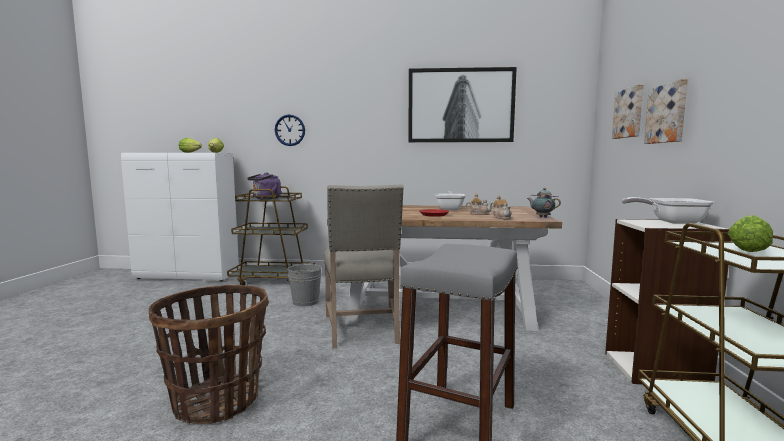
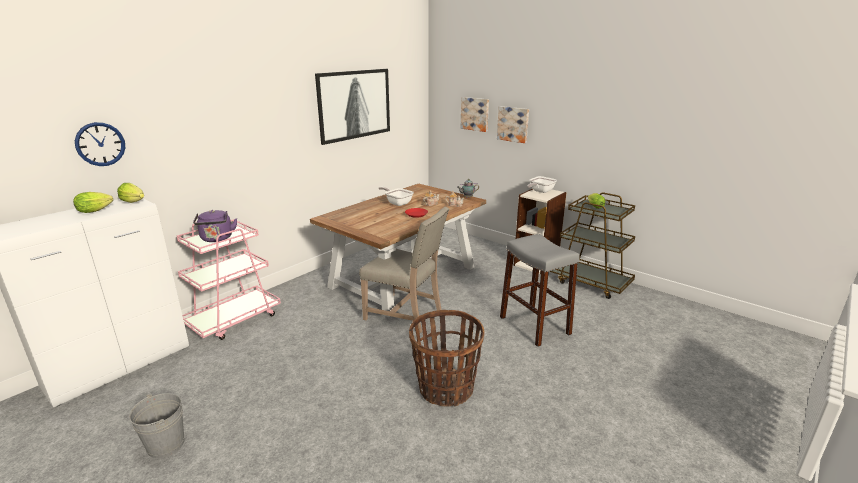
camera: 55 degrees left, 15 degrees up
brown cart [227,186,315,285] -> pink cart [177,219,281,340]
wall clock [275,114,305,146] -> wall clock moved to [75,122,125,166]
grey bucket [287,262,322,306] -> grey bucket moved to [129,393,185,458]

